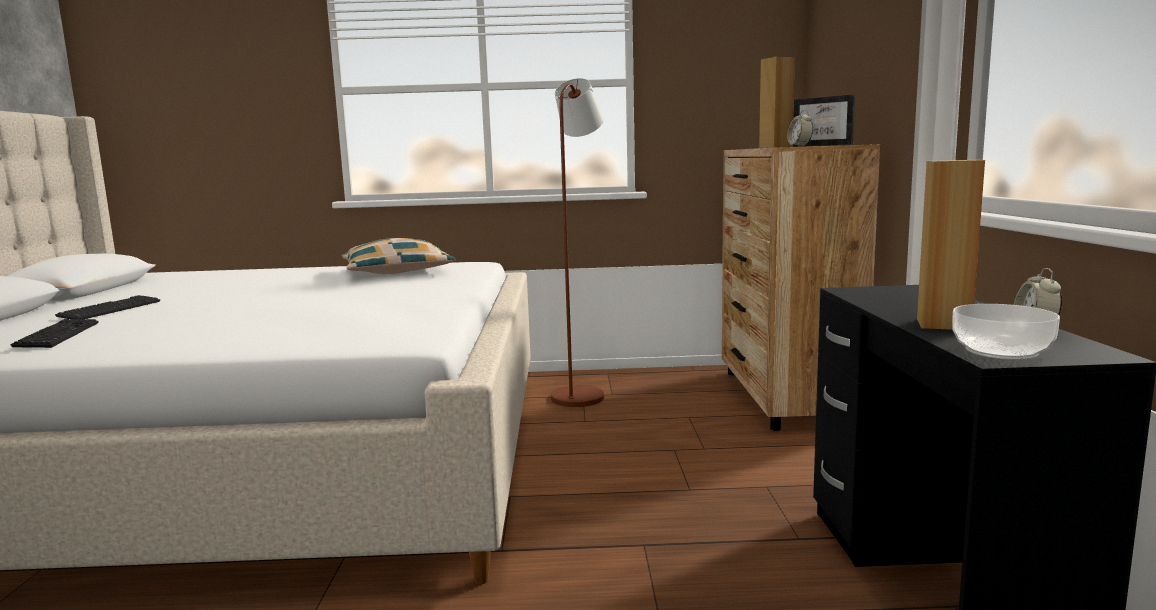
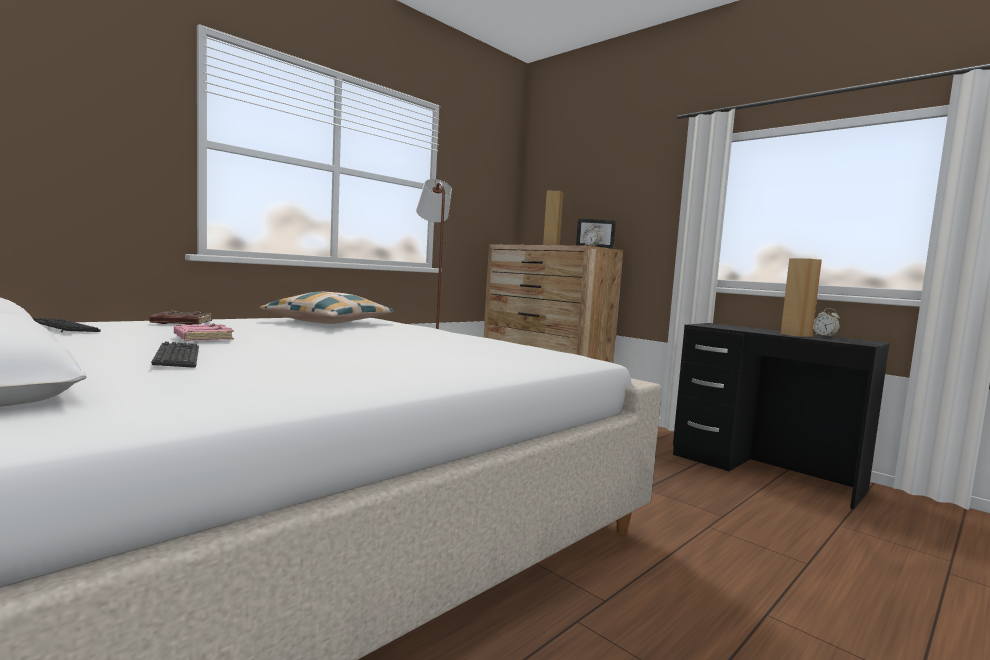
camera: 45 degrees left, 5 degrees down
keyboard [10,319,99,348] -> keyboard moved to [33,318,101,332]
bowl [952,304,1060,360] -> none
none -> brown book [150,311,212,325]
none -> pink book [174,323,234,341]

